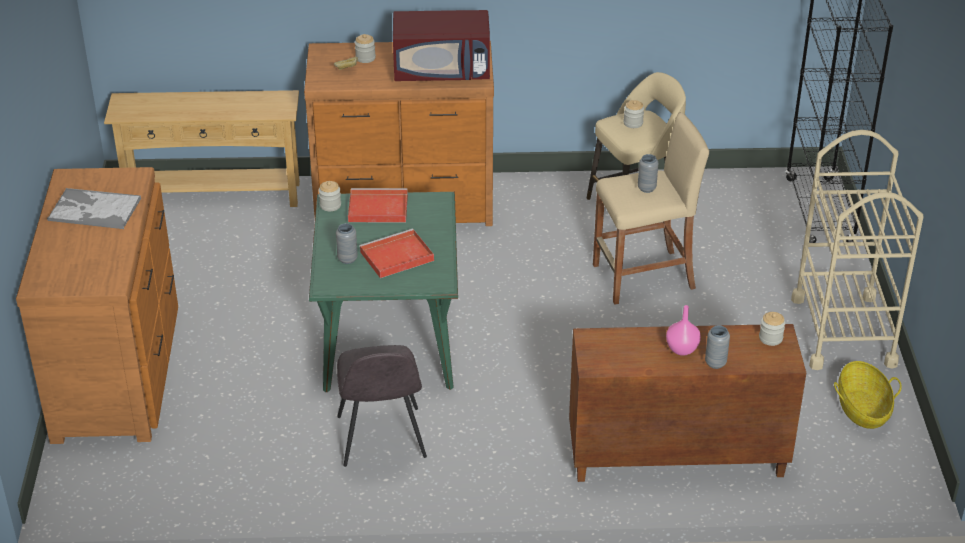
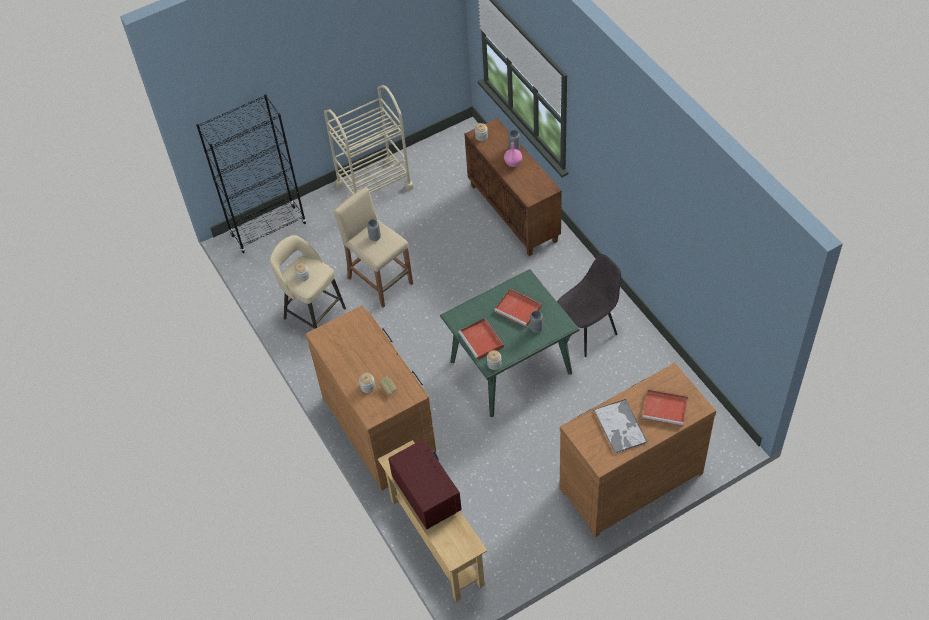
camera: 115 degrees left, 15 degrees up
red microwave [393,10,490,81] -> red microwave moved to [388,439,462,530]
basket [834,361,902,429] -> none
none -> red tray [642,389,688,427]

